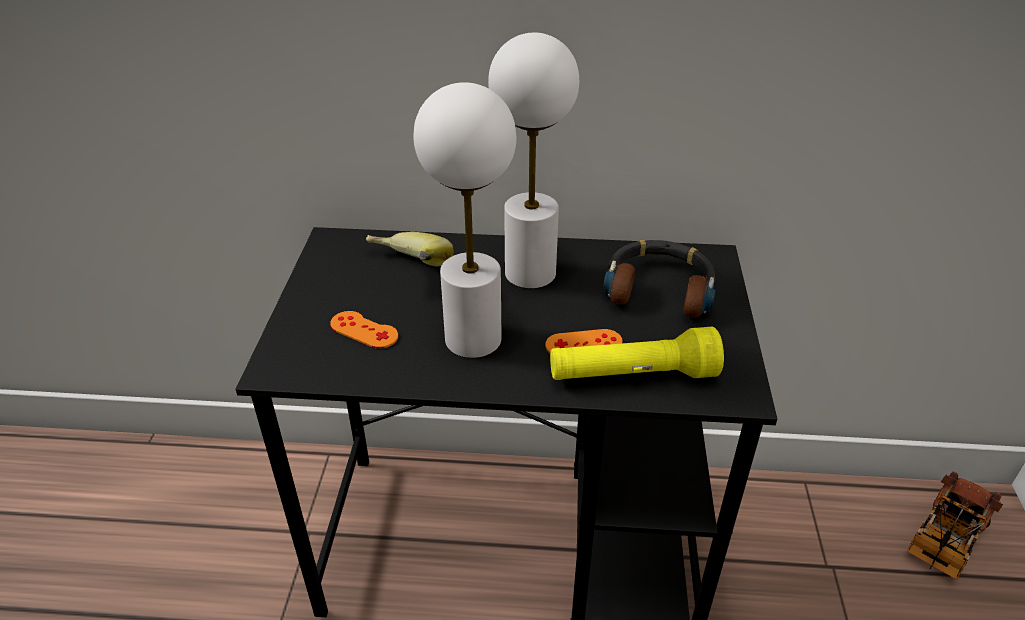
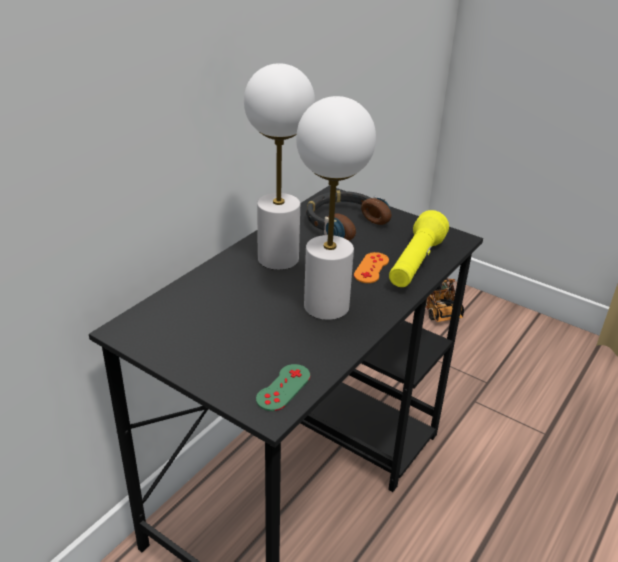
camera: 60 degrees left, 5 degrees down
orange game controller [330,311,398,349] -> none
banana [366,232,453,266] -> none
none -> green game controller [256,364,311,411]

